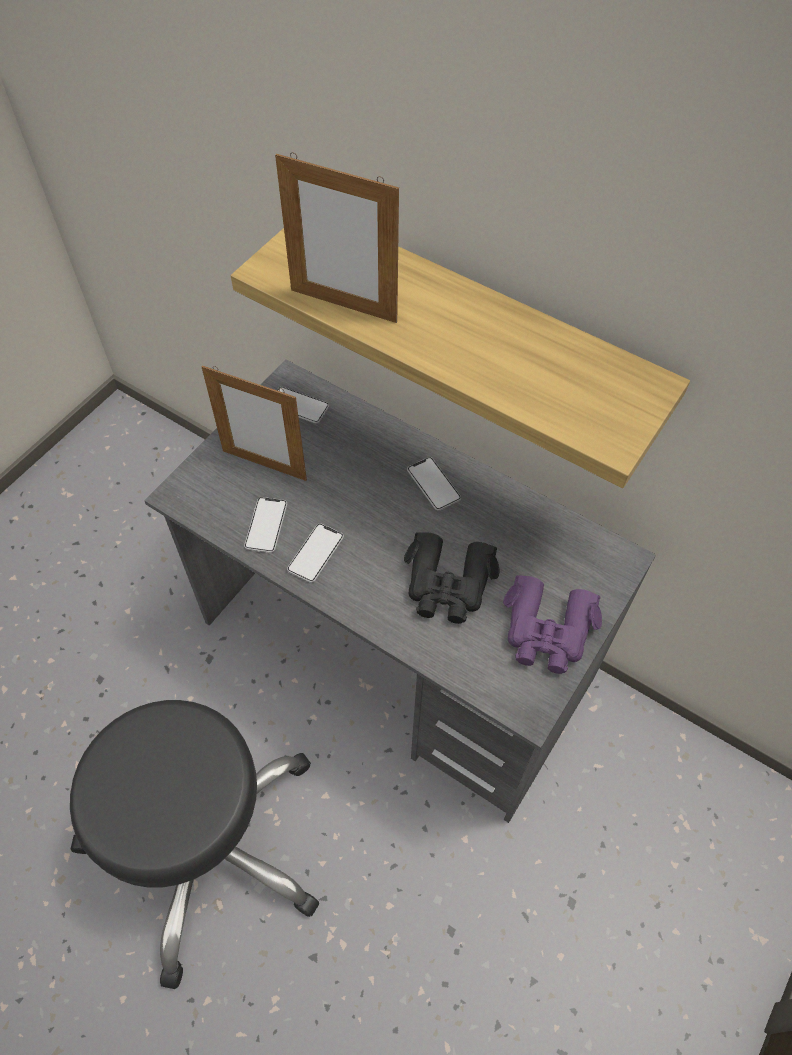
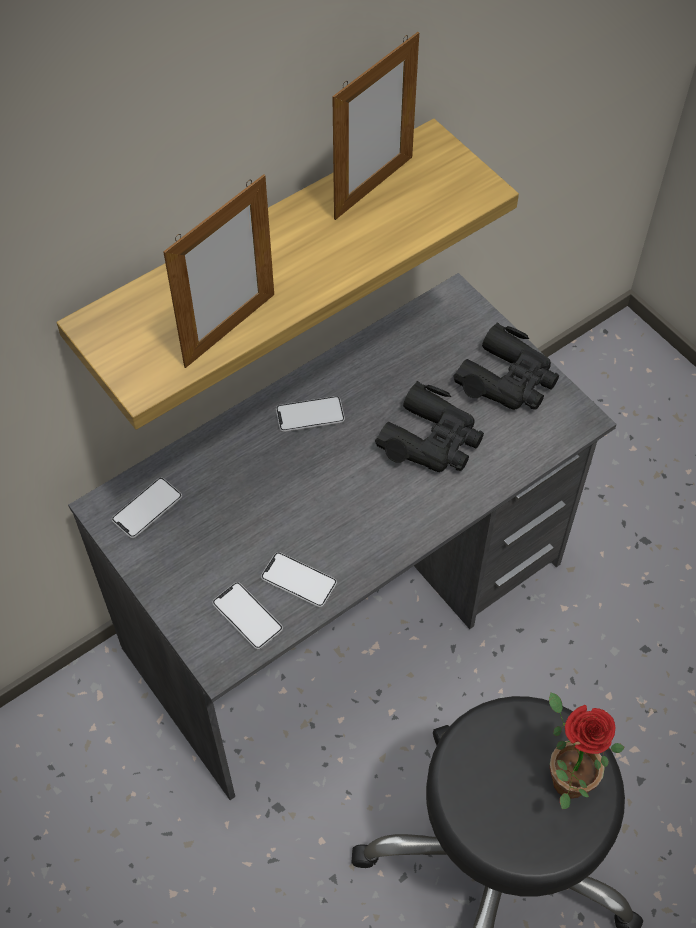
camera: 70 degrees left, 0 degrees up
picture frame [201,365,307,481] -> picture frame moved to [332,32,419,220]
phone [287,523,344,583] -> phone moved to [212,582,283,650]
purple binoculars [503,575,602,674] -> black binoculars [453,323,559,410]
none -> potted plant [549,692,625,809]

